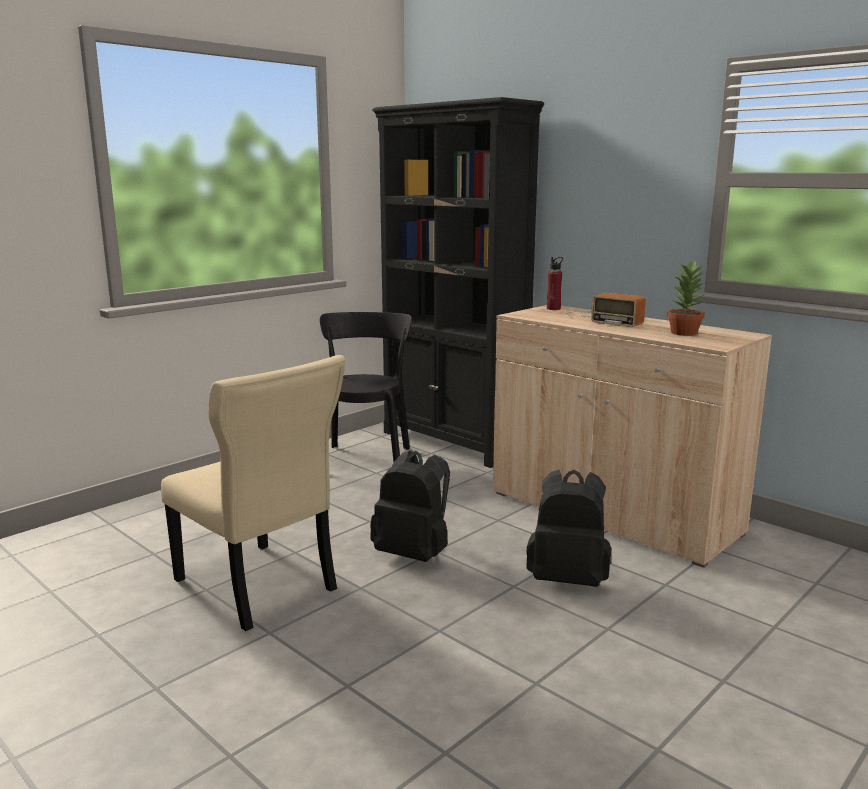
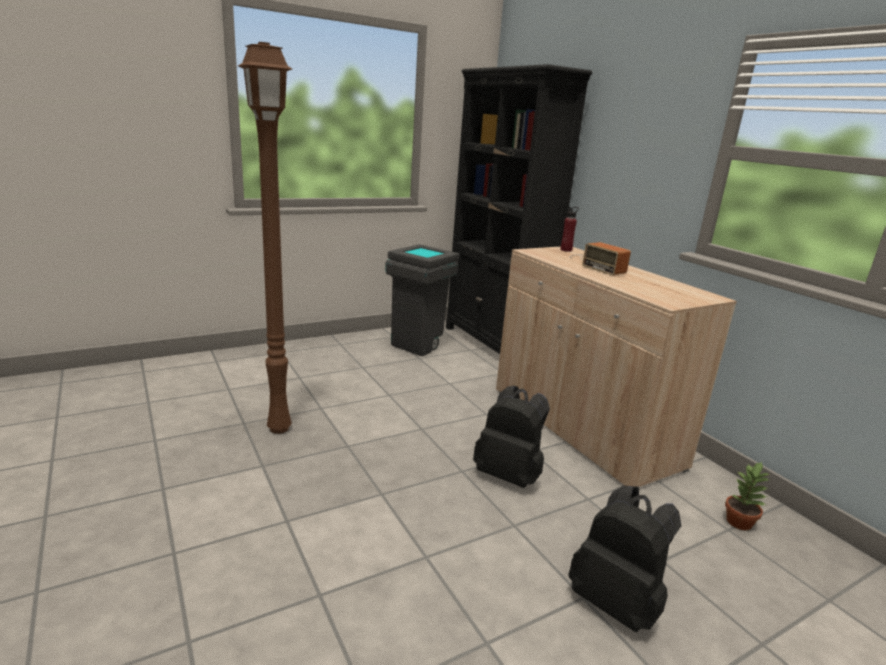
camera: 15 degrees right, 5 degrees up
beige chair [161,355,346,631] -> brown floor lamp [238,42,292,434]
black chair [320,312,412,462] -> grey trash can [386,244,459,356]
black backpack [370,450,450,562] -> black backpack moved to [569,486,682,632]
potted plant [667,260,707,336] -> potted plant moved to [725,462,770,530]

